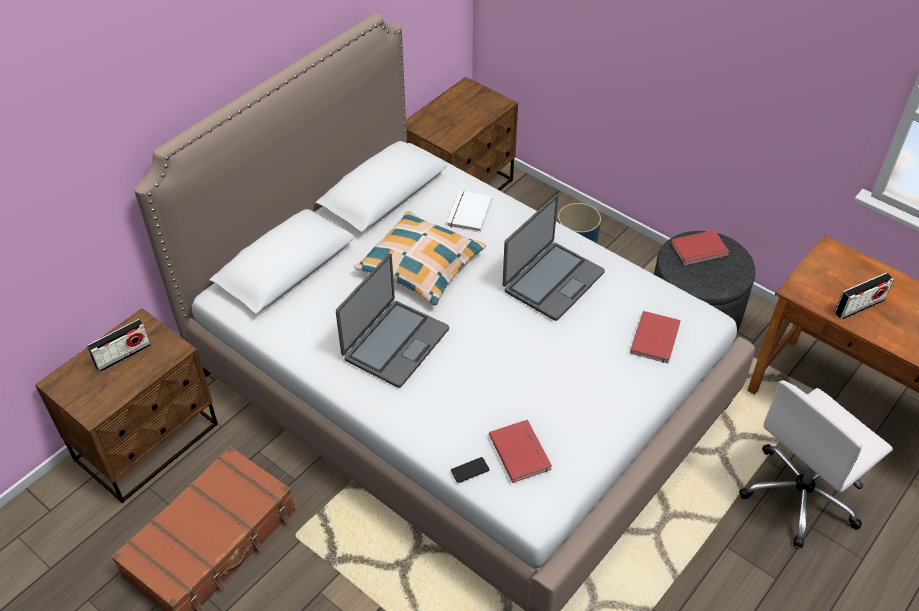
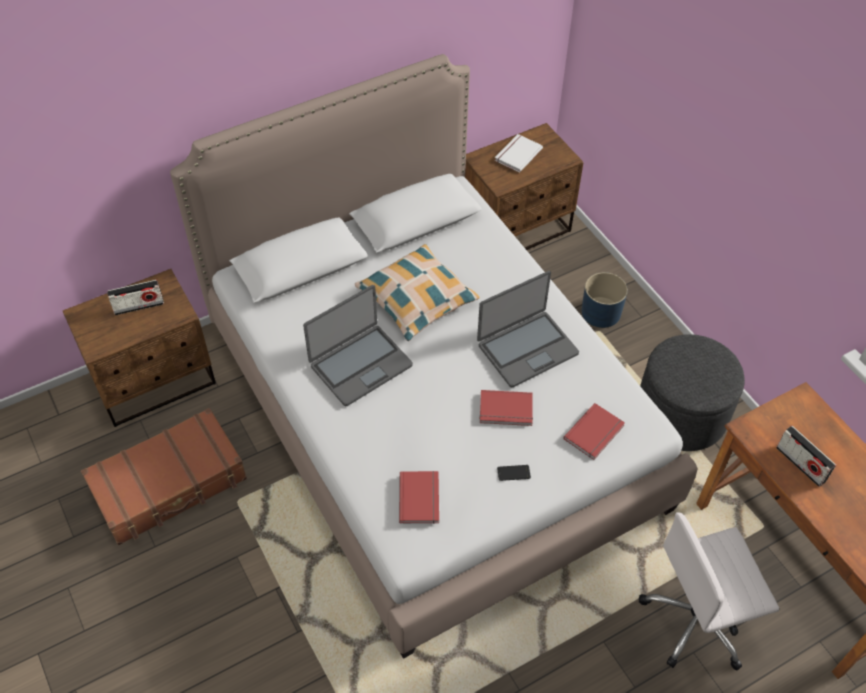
camera: 20 degrees right, 5 degrees up
white book [447,191,492,232] -> white book moved to [495,134,543,173]
phone [451,457,490,483] -> phone moved to [497,465,531,481]
red book [671,230,729,266] -> red book moved to [480,390,533,426]
radio [834,272,894,320] -> radio turned 60 degrees clockwise [776,426,836,487]

